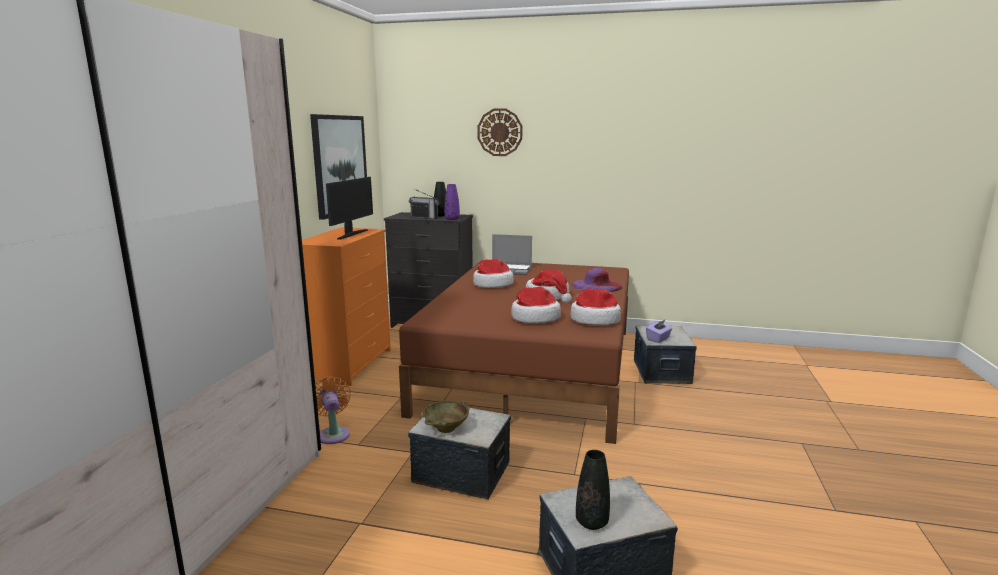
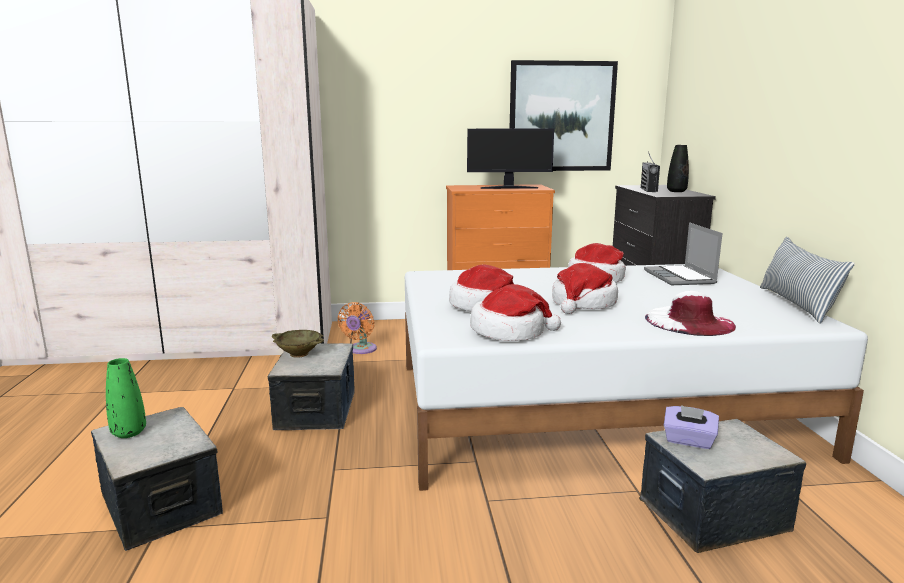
camera: 70 degrees right, 0 degrees up
orange fan [315,377,351,444] -> orange fan turned 150 degrees clockwise [338,302,377,354]
brown bed [399,260,629,444] -> white bed [405,264,868,491]
purple vase [445,184,460,220] -> none
wall clock [477,108,522,156] -> none
purple hat [572,268,623,292] -> white hat [645,291,736,336]
black vase [576,450,610,530] -> green vase [106,358,146,438]
none -> pillow [760,237,855,324]

